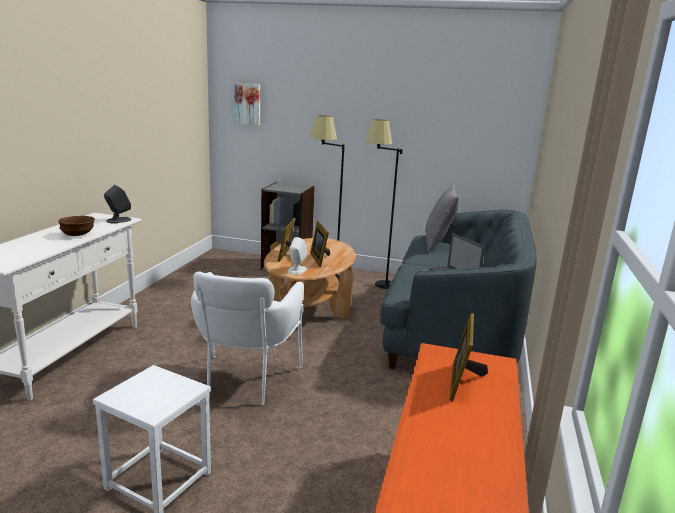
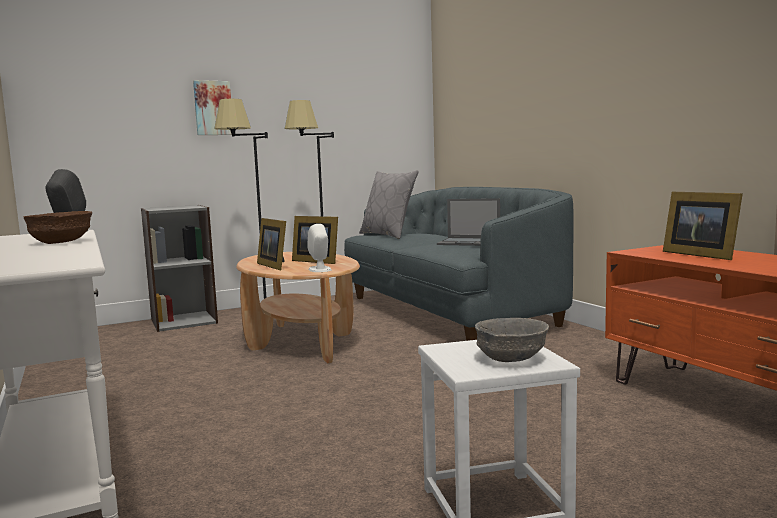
camera: 40 degrees left, 10 degrees down
white armchair [191,272,304,405] -> none
picture [234,83,260,125] -> picture moved to [193,80,232,135]
none -> grey bowl [475,318,549,362]

